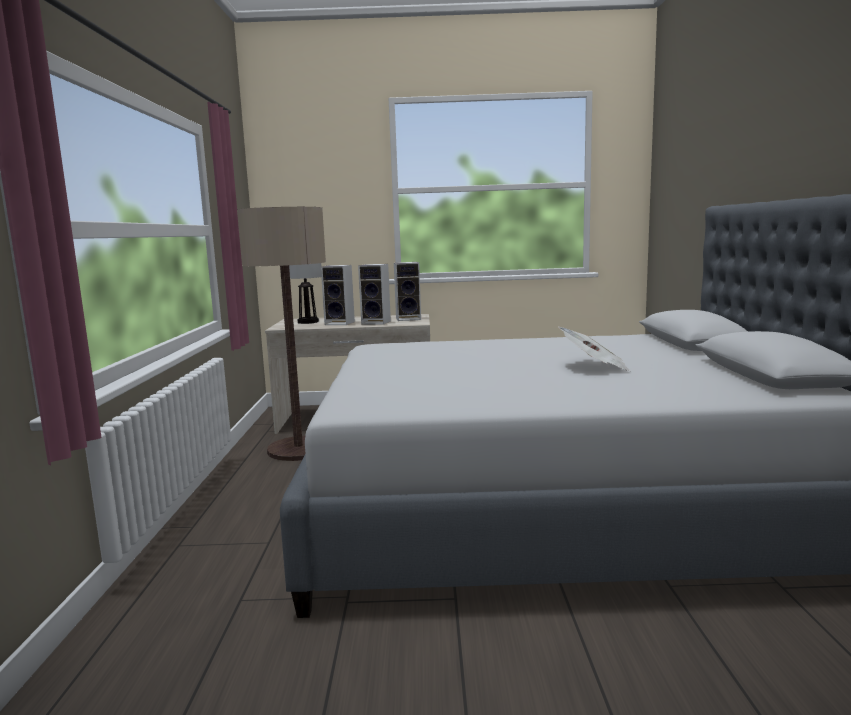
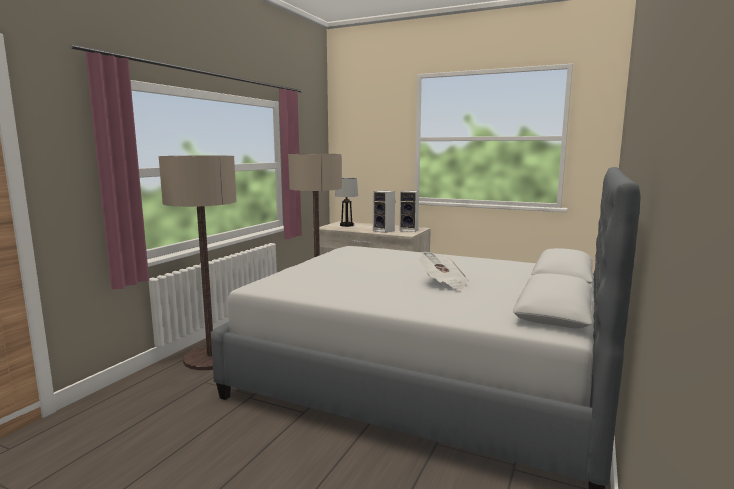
camera: 25 degrees right, 0 degrees up
speaker [321,265,355,325] -> none
none -> floor lamp [159,156,237,370]

